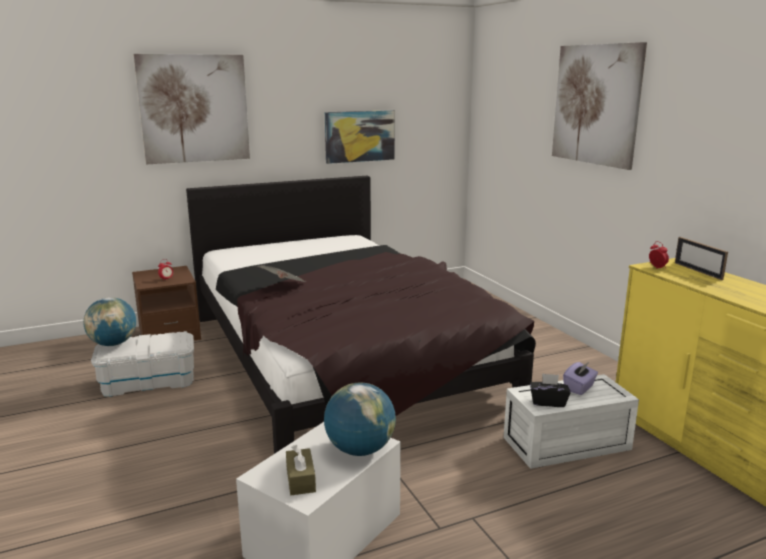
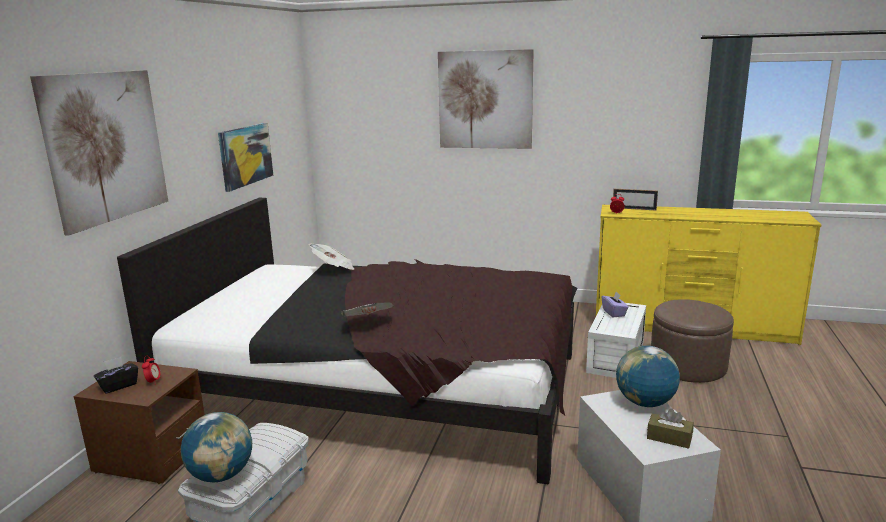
camera: 50 degrees left, 0 degrees up
black tissue box [530,373,571,407] -> black tissue box moved to [94,357,138,394]
none -> newspaper [308,244,354,270]
none -> brown ottoman [651,299,734,383]

